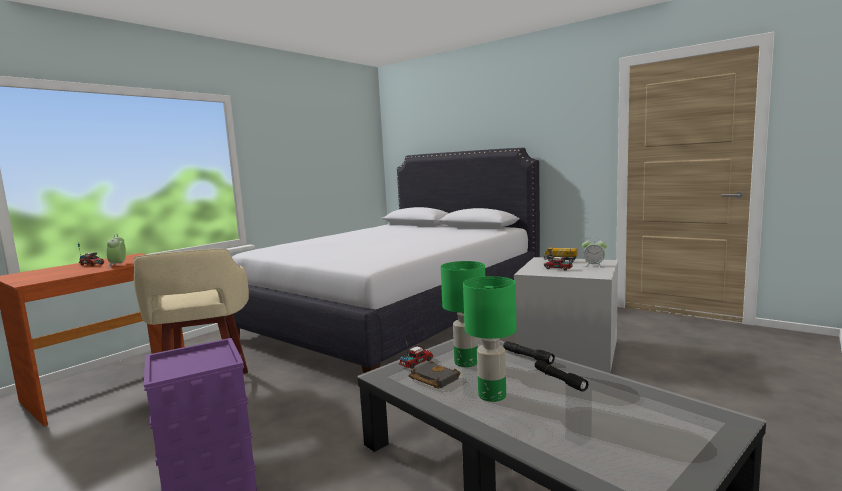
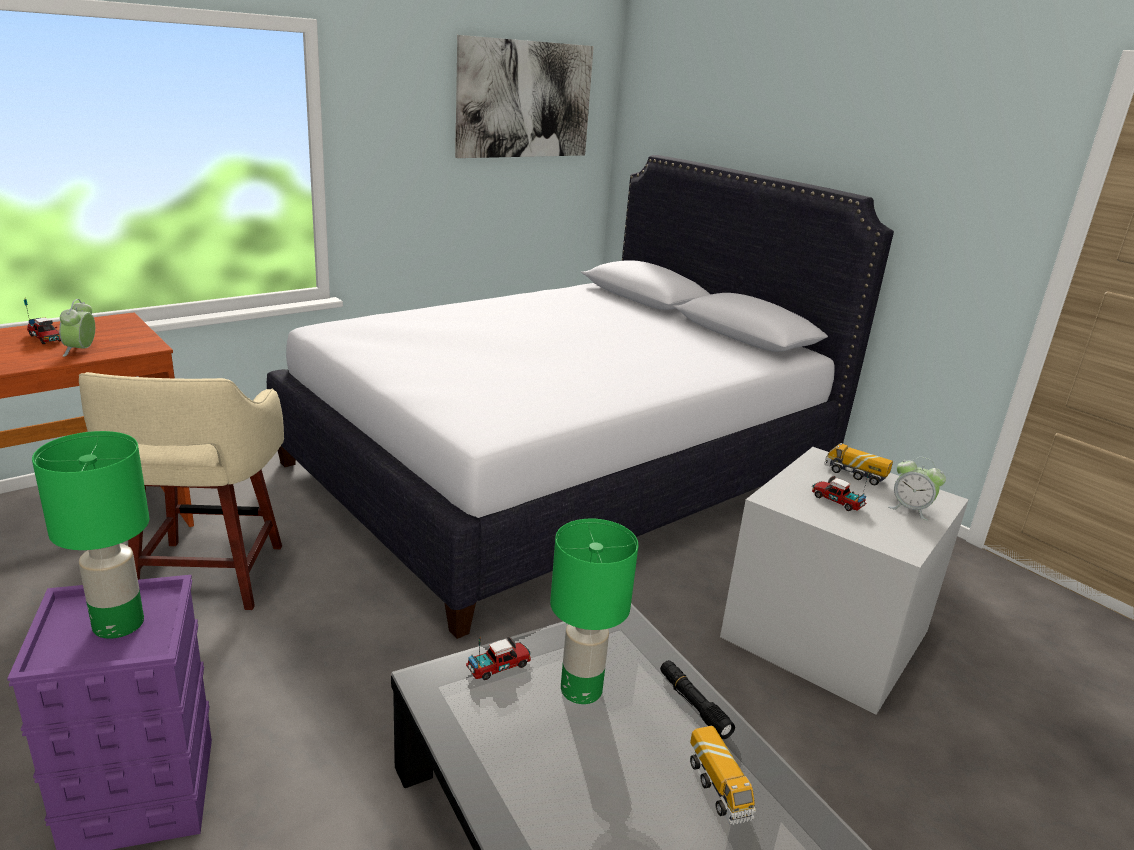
camera: 10 degrees right, 15 degrees up
black book [409,361,461,389] -> none
green table lamp [463,276,517,402] -> green table lamp moved to [32,431,149,639]
black flashlight [535,360,588,392] -> toy truck [690,726,756,825]
none -> picture [455,35,594,158]

